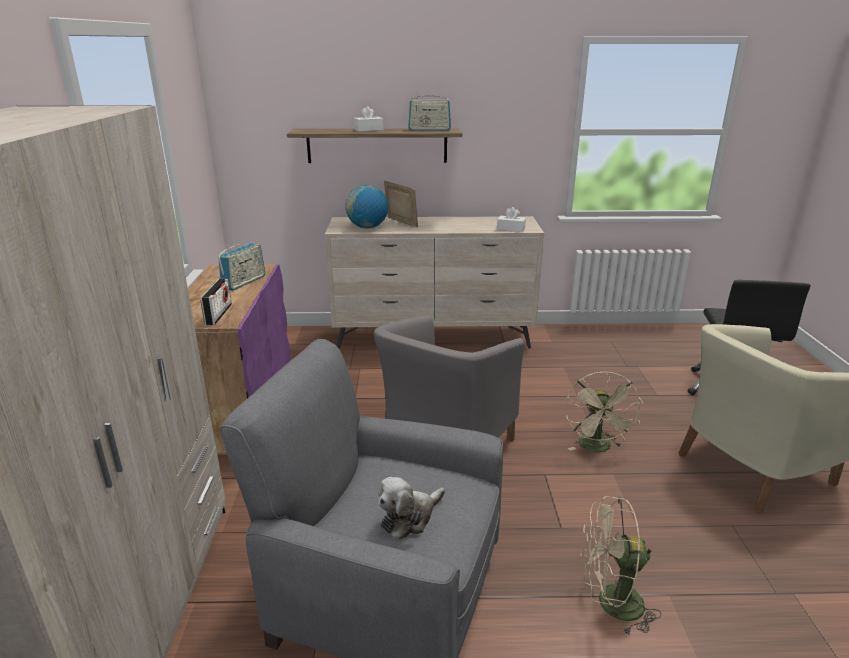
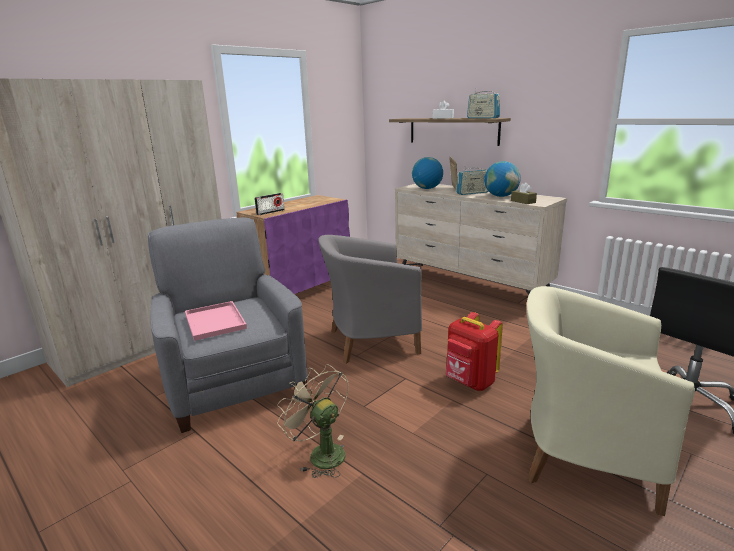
camera: 45 degrees right, 5 degrees down
radio [218,243,265,291] -> radio moved to [456,168,488,195]
plush toy [378,477,445,540] -> pink tray [185,301,247,341]
white tissue box [497,207,526,232] -> brown tissue box [511,182,537,204]
beige fan [565,371,643,452] -> red backpack [446,312,503,391]
none -> globe [484,161,521,197]

